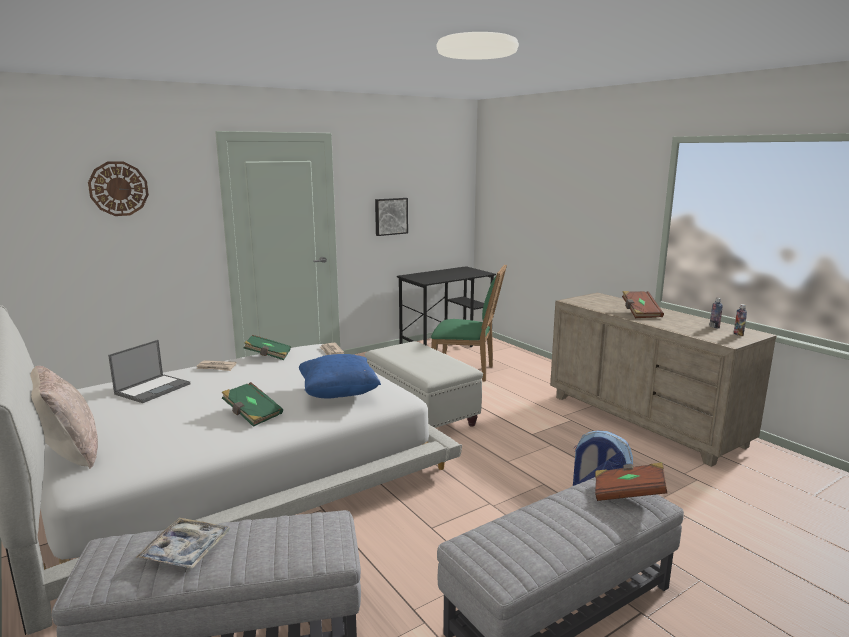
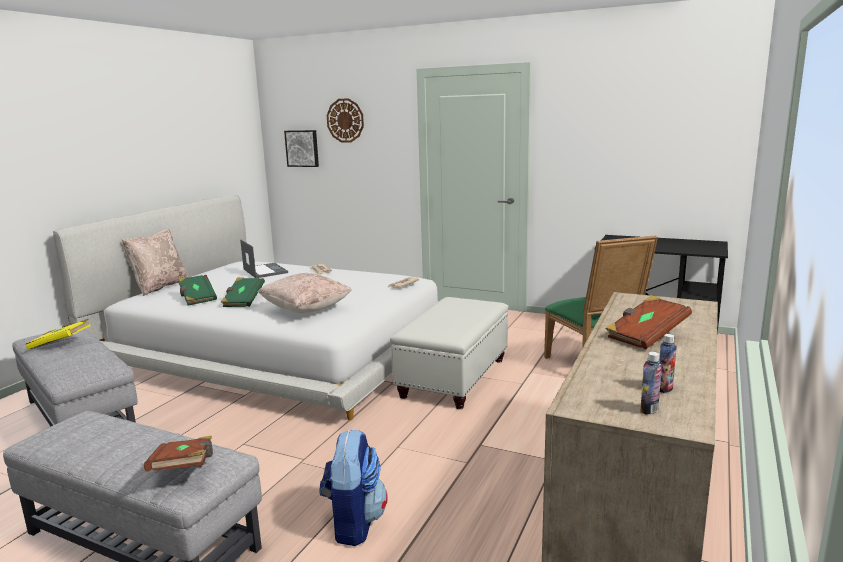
camera: 60 degrees right, 0 degrees up
laptop [108,340,190,403] -> laptop turned 120 degrees counterclockwise [240,240,288,278]
tray [136,518,230,569] -> yellow book [26,319,91,349]
green book [244,335,291,360] -> green book moved to [178,275,217,306]
blue pillow [299,354,381,398] -> beige pillow [258,273,352,313]
picture [375,198,408,236] -> picture moved to [284,130,319,167]

